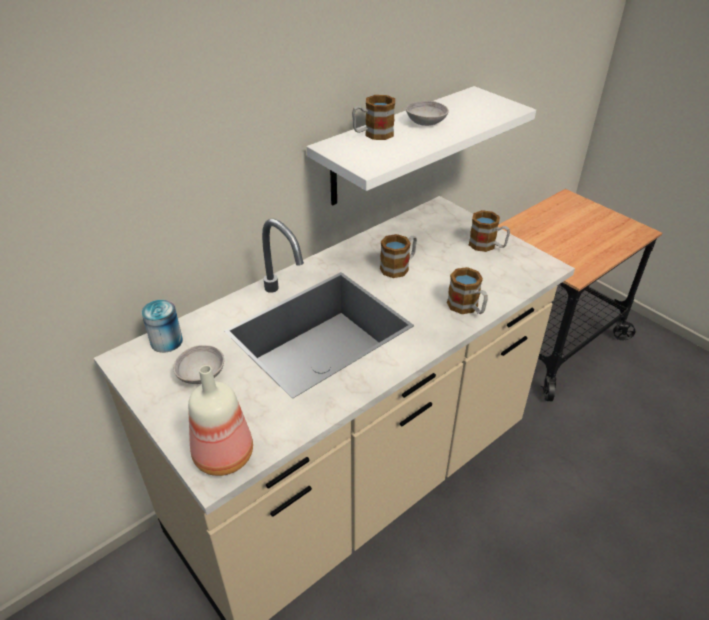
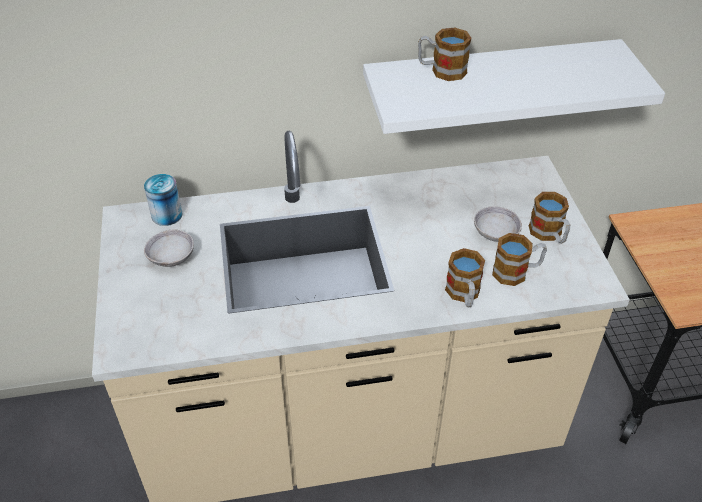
camera: 30 degrees right, 5 degrees up
bottle [188,365,253,476] -> none
mug [380,234,417,278] -> mug moved to [492,233,547,286]
grey bowl [406,101,449,126] -> grey bowl moved to [474,206,522,242]

